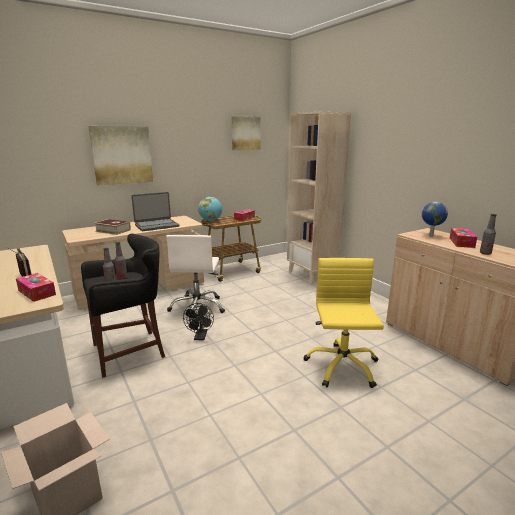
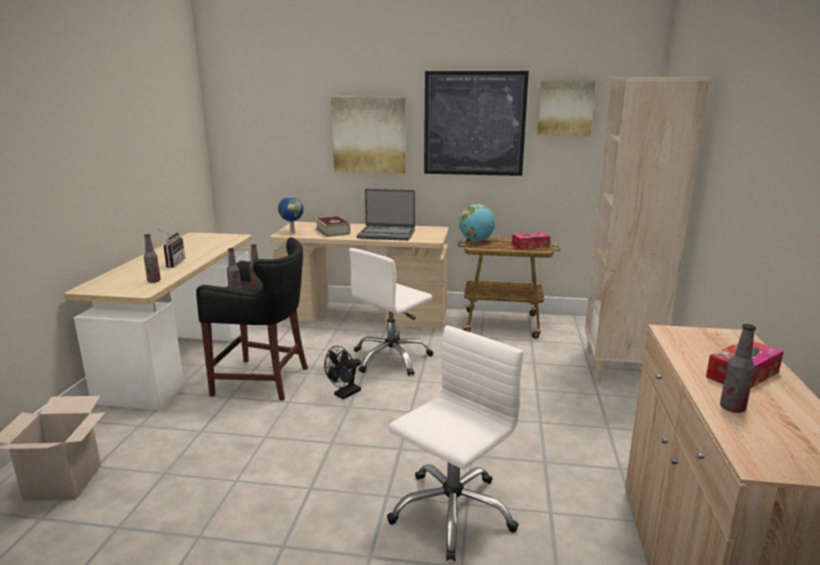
camera: 40 degrees right, 0 degrees up
tissue box [16,273,56,302] -> bottle [144,234,161,283]
yellow office chair [304,258,384,388] -> white office chair [387,325,524,561]
globe [422,202,448,236] -> globe moved to [278,196,304,233]
none -> picture [424,71,529,176]

